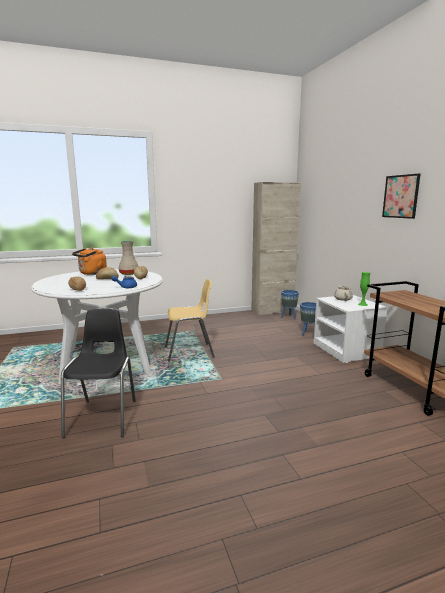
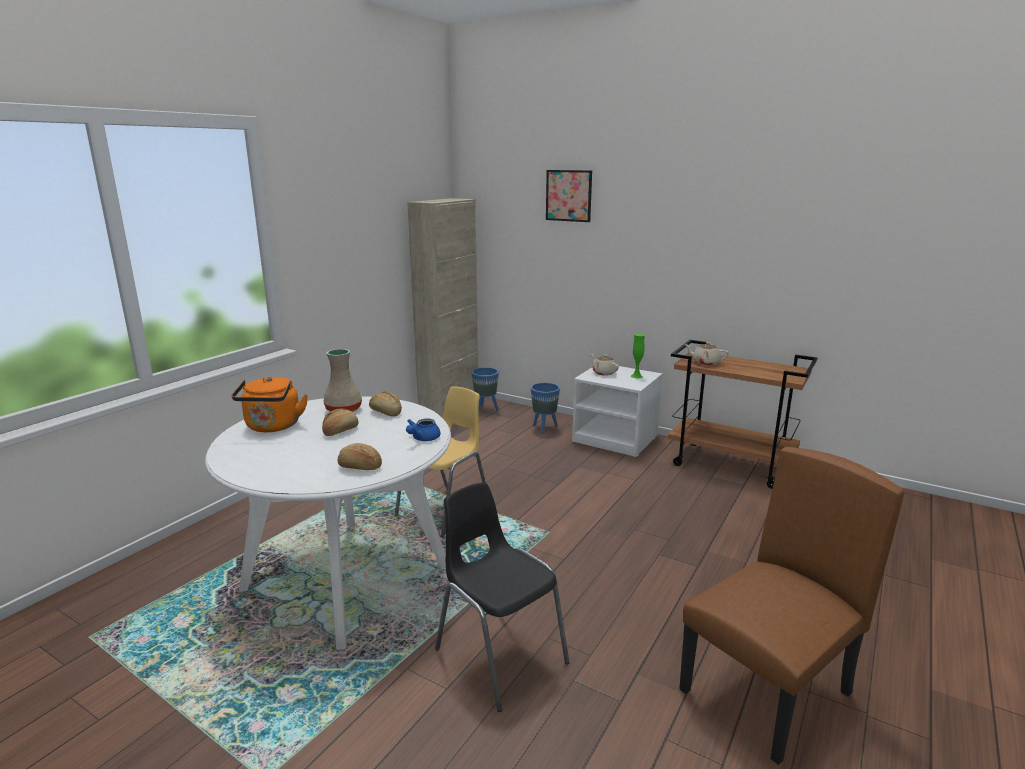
camera: 40 degrees left, 5 degrees up
picture [382,173,420,219] -> picture moved to [546,170,592,222]
none -> brown chair [679,447,904,765]
none -> beige teapot [684,342,729,366]

